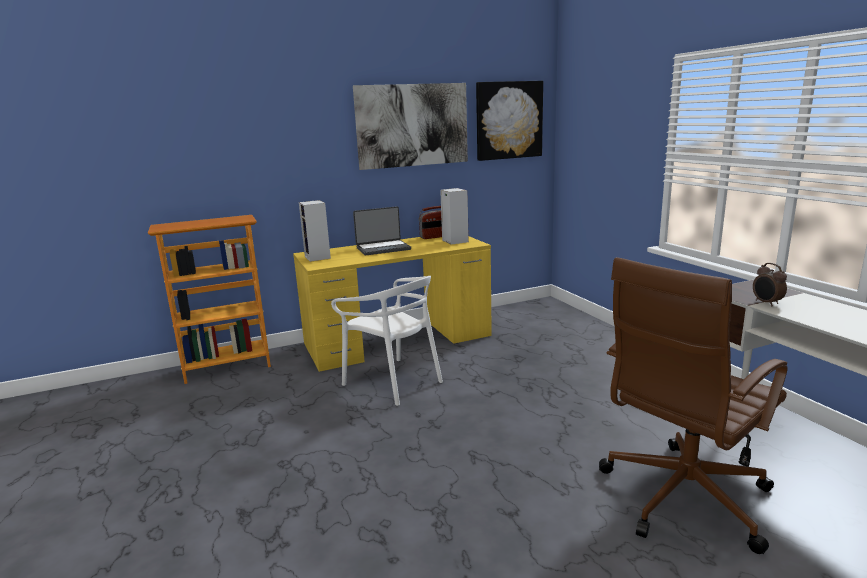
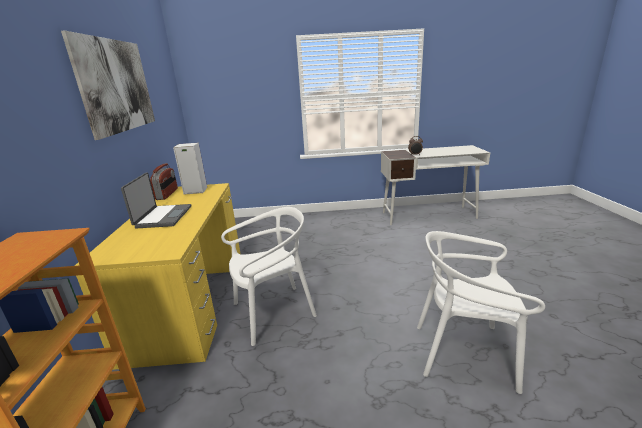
camera: 70 degrees left, 5 degrees up
speaker [299,200,331,262] -> none
picture [476,81,543,161] -> none
brown office chair [599,257,788,554] -> none
none -> white chair [417,231,545,394]

